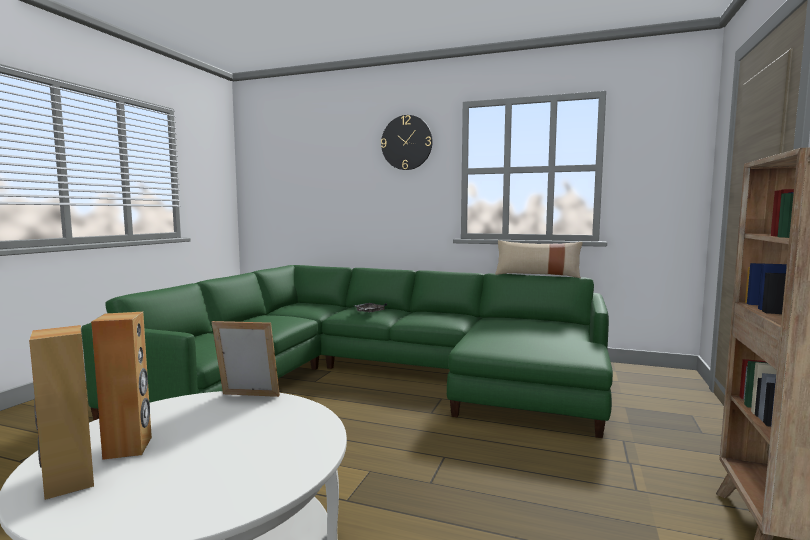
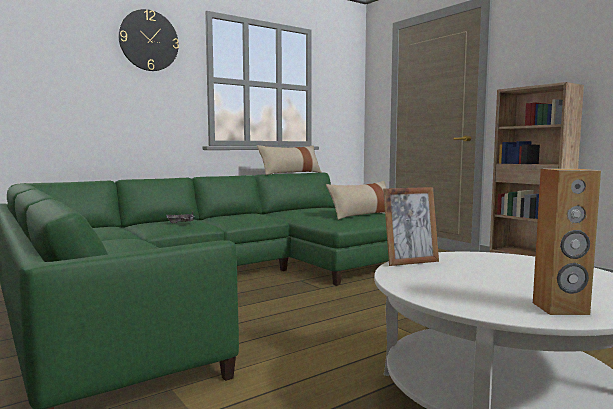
camera: 55 degrees left, 0 degrees up
brown speaker [91,312,152,460] -> none
picture frame [212,321,280,397] -> picture frame turned 150 degrees counterclockwise [383,187,439,266]
none -> beige pillow [326,181,386,220]

